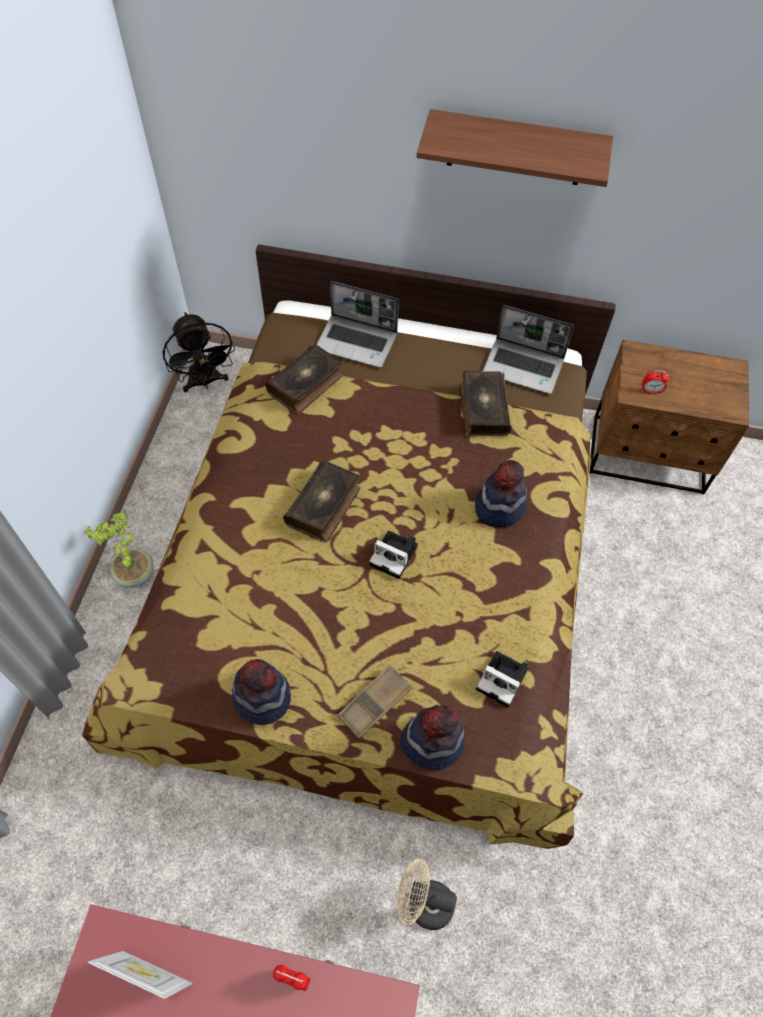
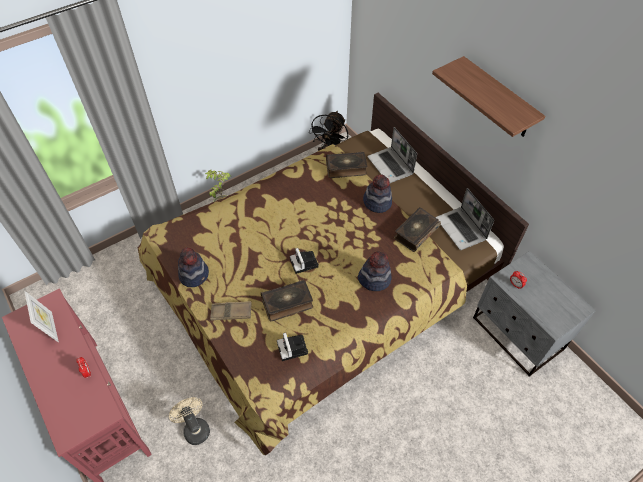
camera: 45 degrees right, 5 degrees down
book [283,461,361,542] -> book moved to [261,280,313,322]
hat [400,705,465,770] -> hat moved to [363,174,392,213]
brown nightstand [590,340,749,494] -> grey nightstand [473,251,596,377]

